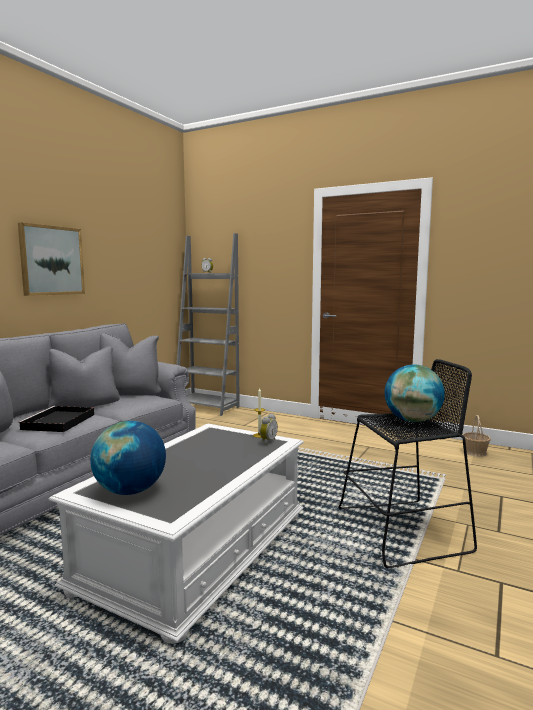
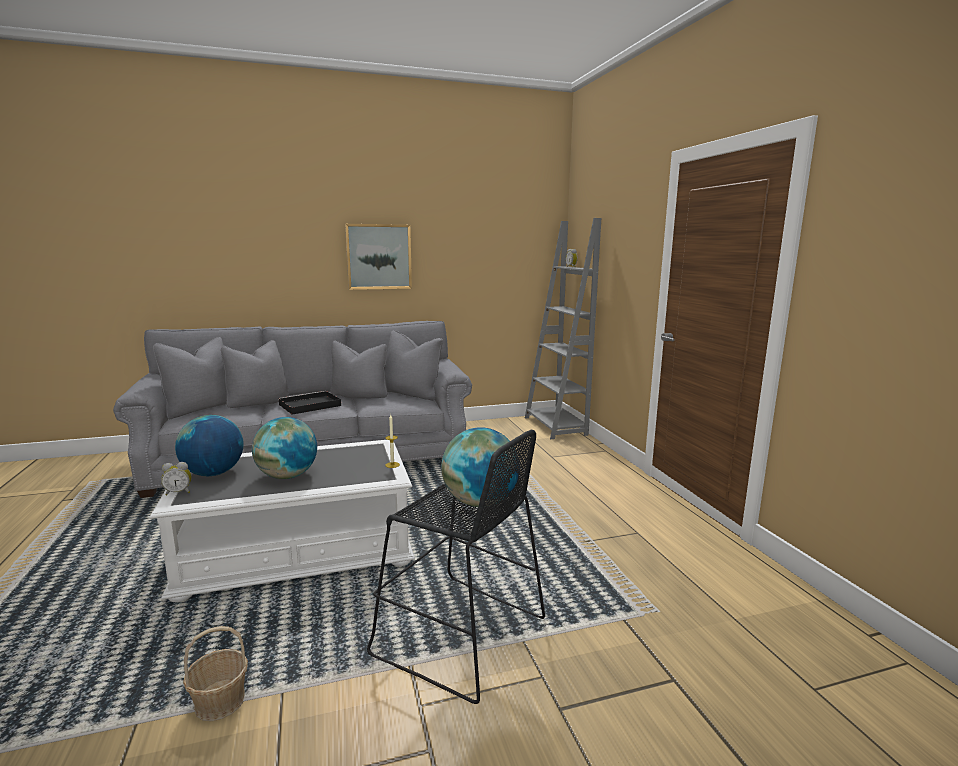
camera: 45 degrees right, 5 degrees up
alarm clock [260,414,278,445] -> alarm clock moved to [161,462,192,495]
basket [463,415,491,457] -> basket moved to [183,626,248,721]
none -> globe [252,417,317,479]

